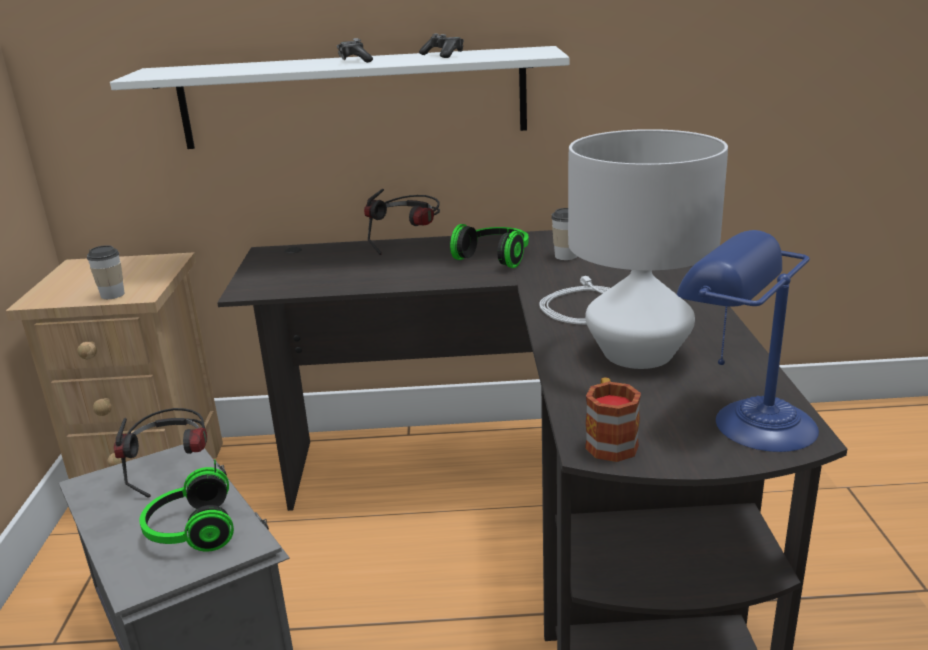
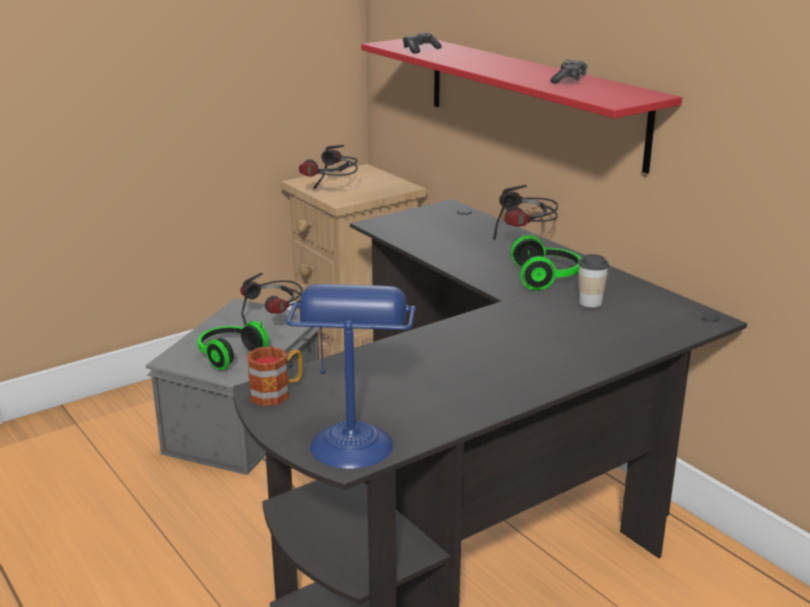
camera: 55 degrees right, 0 degrees up
cup [87,245,125,299] -> headphones [299,145,358,189]
white shelf [110,46,569,149] -> red shelf [361,39,682,173]
game controller [337,38,373,63] -> game controller moved to [403,32,442,54]
white table lamp [539,129,728,369] -> none

